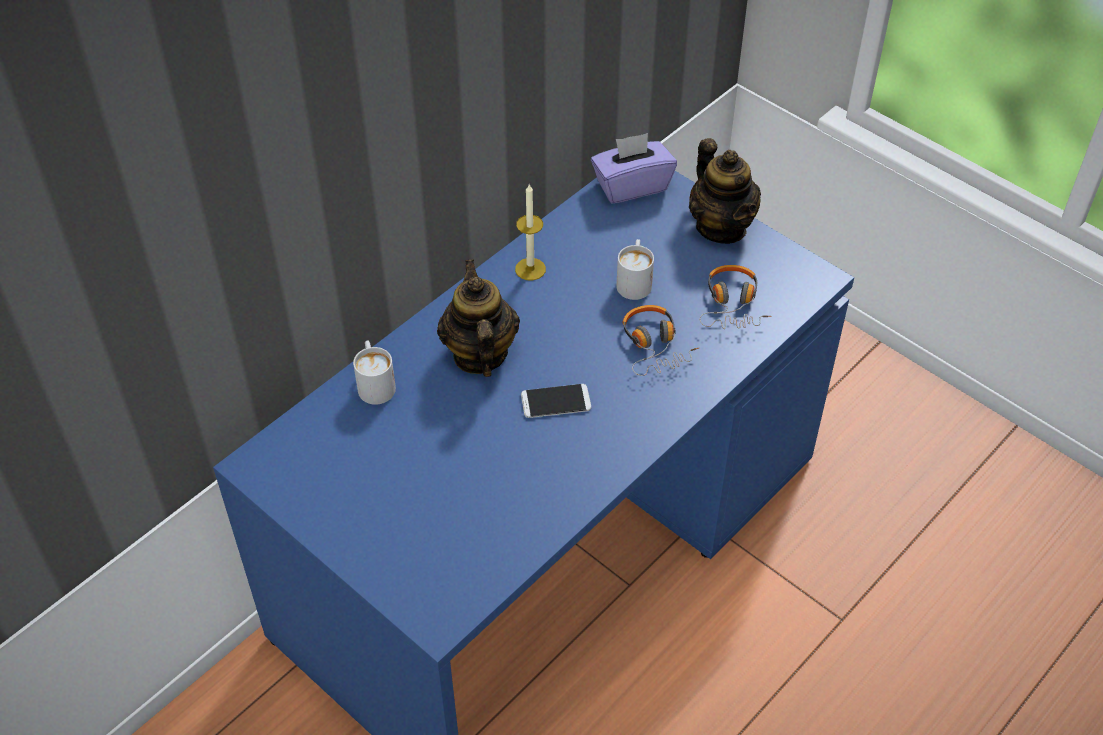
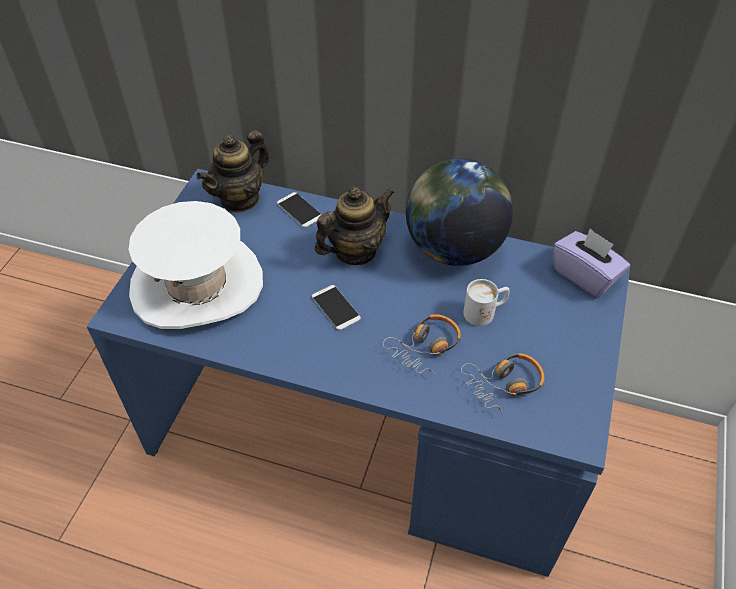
camera: 65 degrees right, 0 degrees up
white mug [353,340,396,405] -> phone [277,192,322,228]
candle [515,184,546,280] -> globe [406,159,513,266]
teapot [689,138,761,244] -> teapot moved to [196,130,270,213]
none -> white hat [129,201,263,329]

